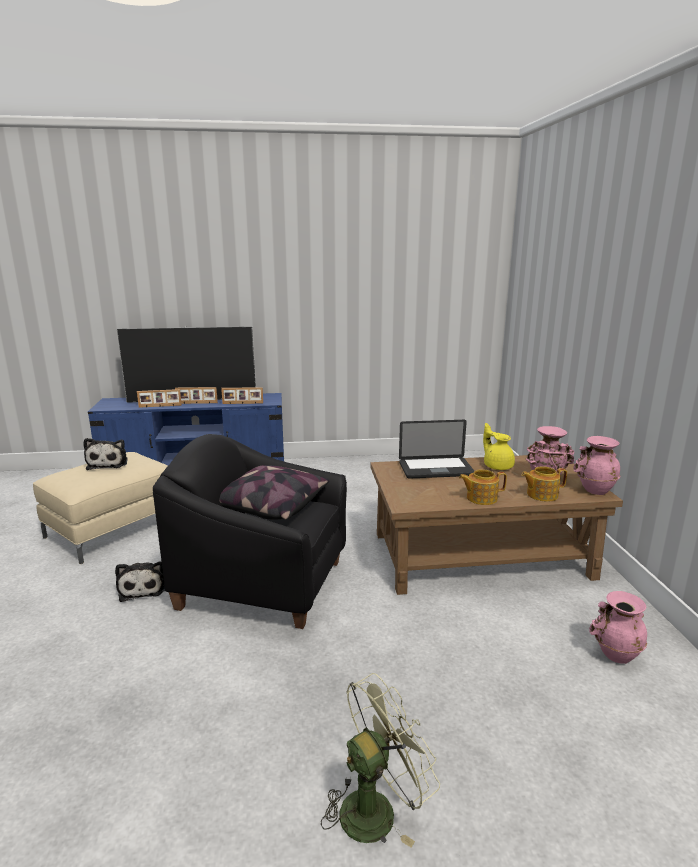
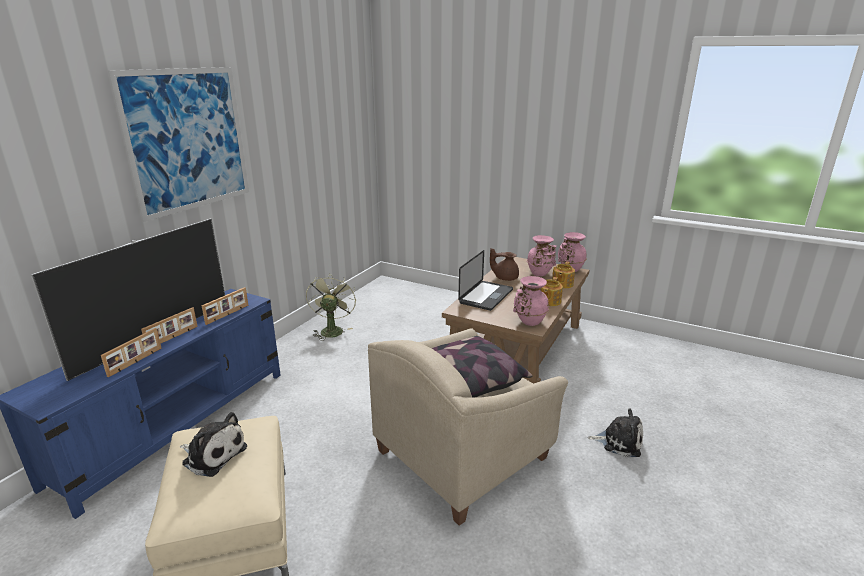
camera: 55 degrees left, 5 degrees up
plush toy [115,561,165,602] -> plush toy moved to [588,408,643,457]
black armchair [153,434,347,629] -> beige armchair [368,329,568,526]
green fan [321,673,440,848] -> green fan moved to [306,273,356,341]
yellow teapot [483,423,515,470] -> brown teapot [490,248,519,281]
pink vase [589,591,647,664] -> pink vase moved to [513,276,549,326]
none -> picture [107,67,249,222]

